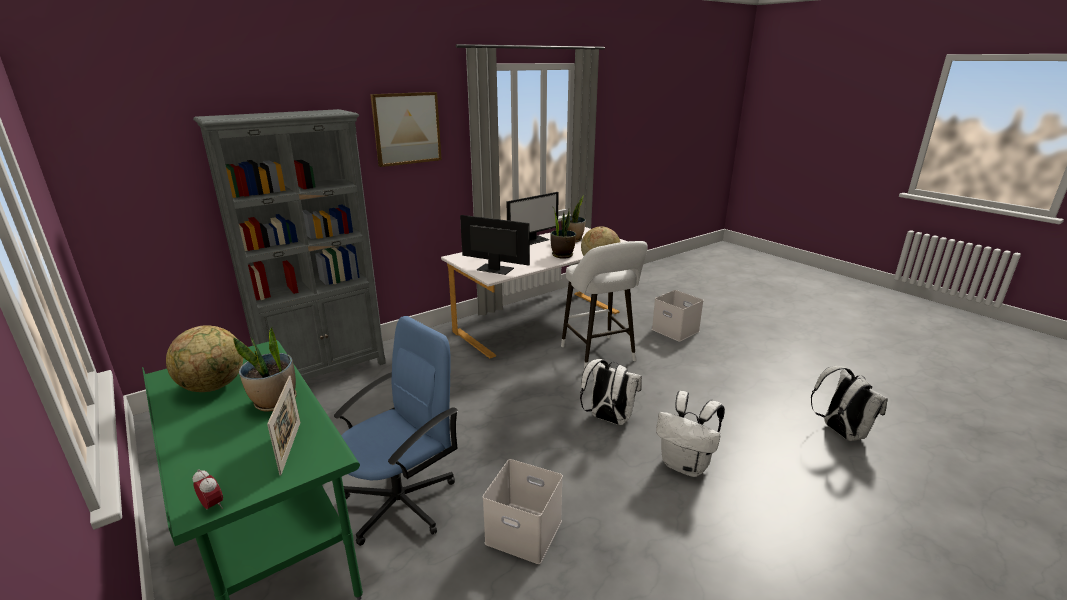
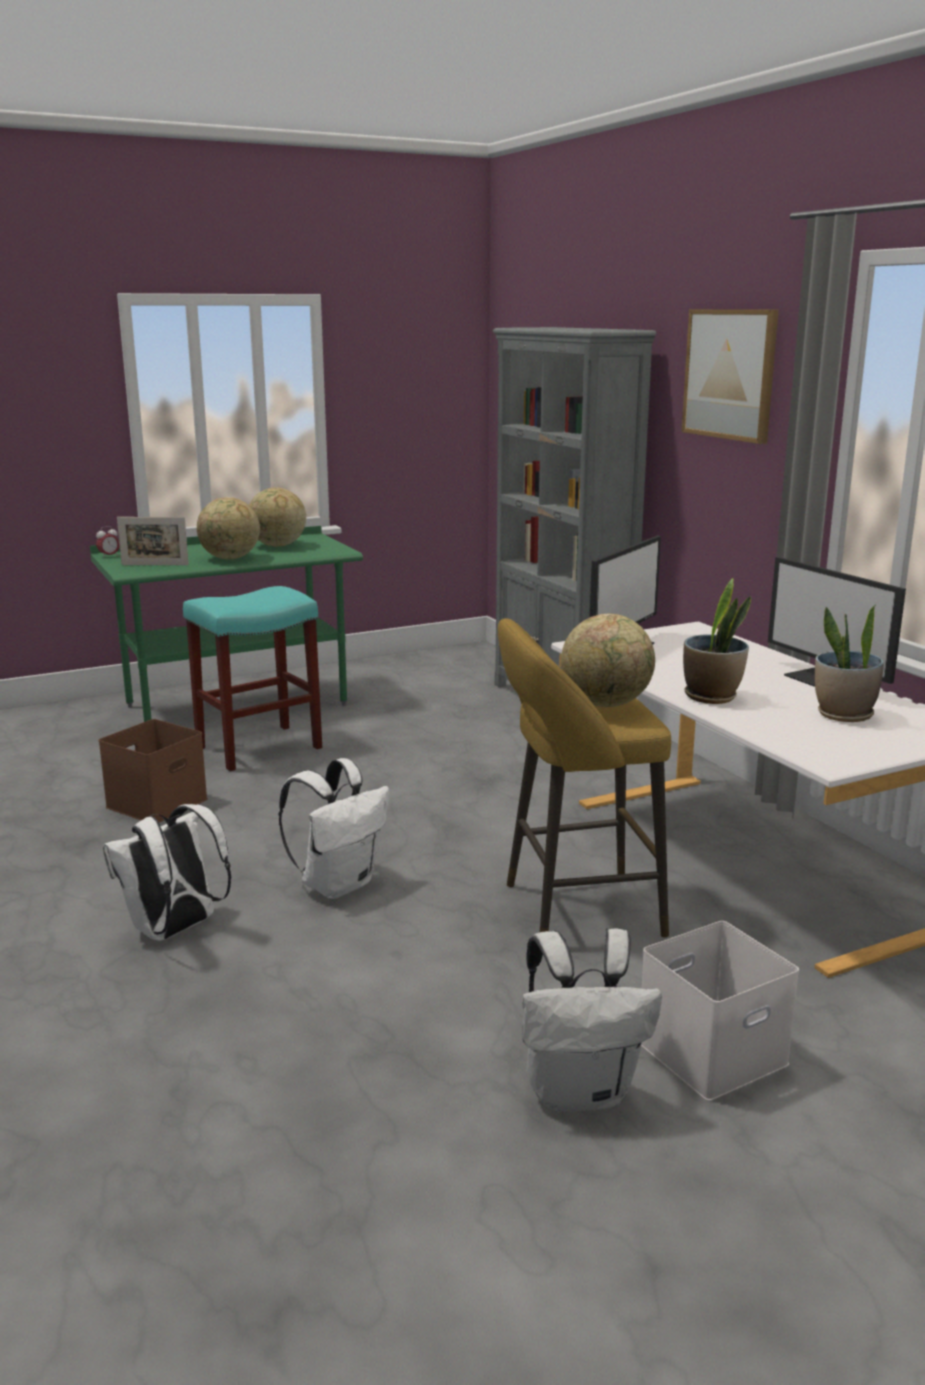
camera: 100 degrees right, 5 degrees down
potted plant [233,326,297,412] -> globe [197,497,260,559]
blue office chair [334,316,458,546] -> turquoise stool [183,586,322,771]
white storage box [483,459,563,564] -> brown storage box [99,719,208,823]
white stool [561,241,648,369] -> yellow stool [498,618,671,937]
white backpack [811,366,888,441] -> white backpack moved to [522,928,662,1112]

